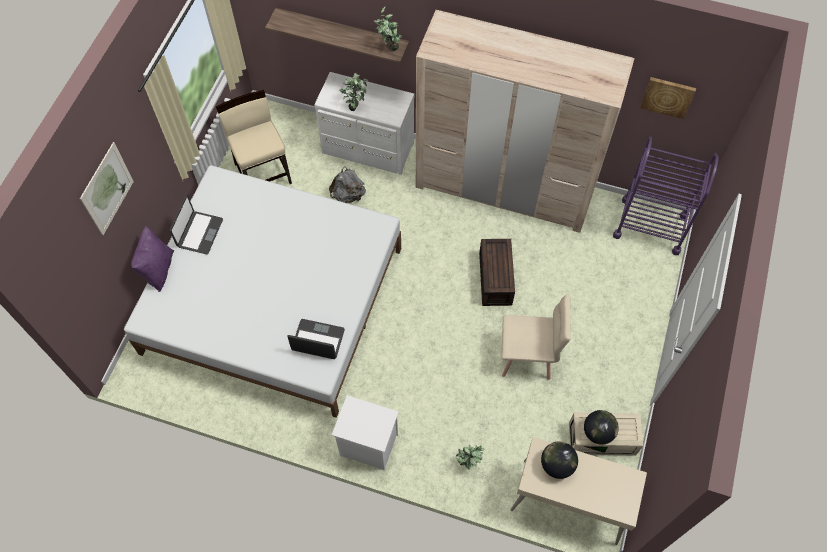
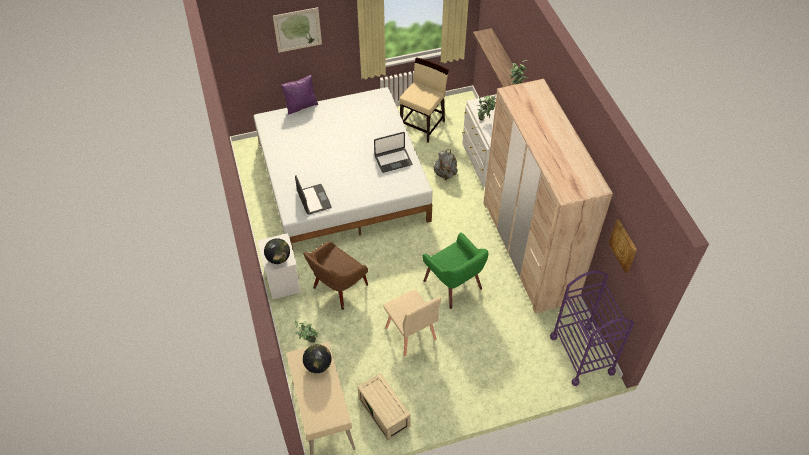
camera: 55 degrees right, 10 degrees down
laptop [170,195,223,254] -> laptop moved to [374,132,412,173]
brown storage box [479,239,515,306] -> green armchair [422,232,488,309]
globe [584,410,619,445] -> globe moved to [264,238,290,264]
none -> brown armchair [303,241,368,310]

